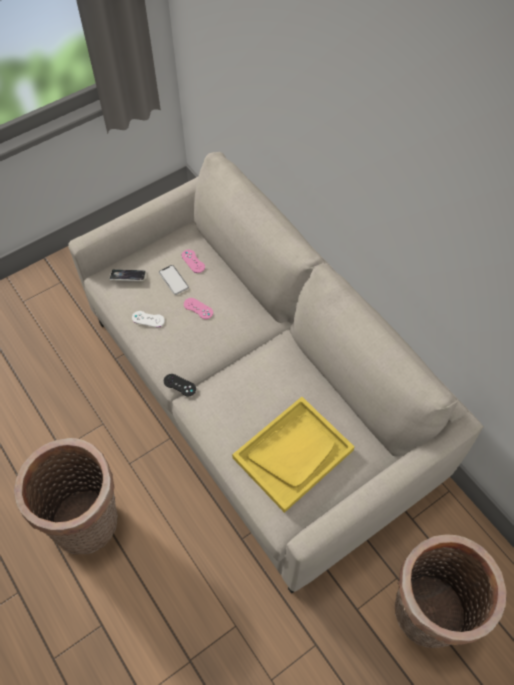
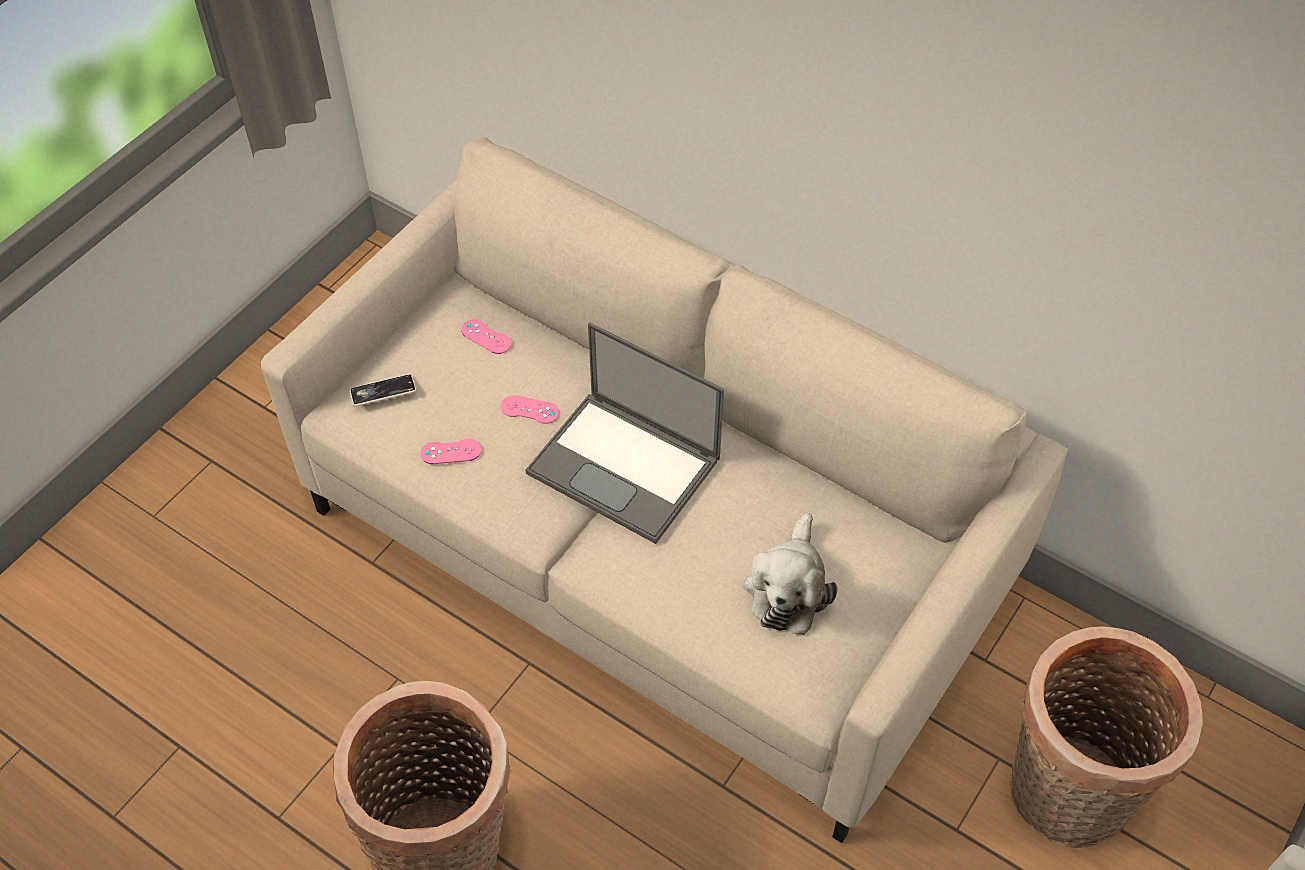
camera: 20 degrees left, 5 degrees down
white game controller [132,311,165,327] -> pink game controller [420,439,482,464]
phone [159,265,189,295] -> none
black game controller [164,374,196,396] -> none
yellow tray [232,397,354,513] -> plush toy [744,513,838,635]
none -> laptop [526,322,724,544]

